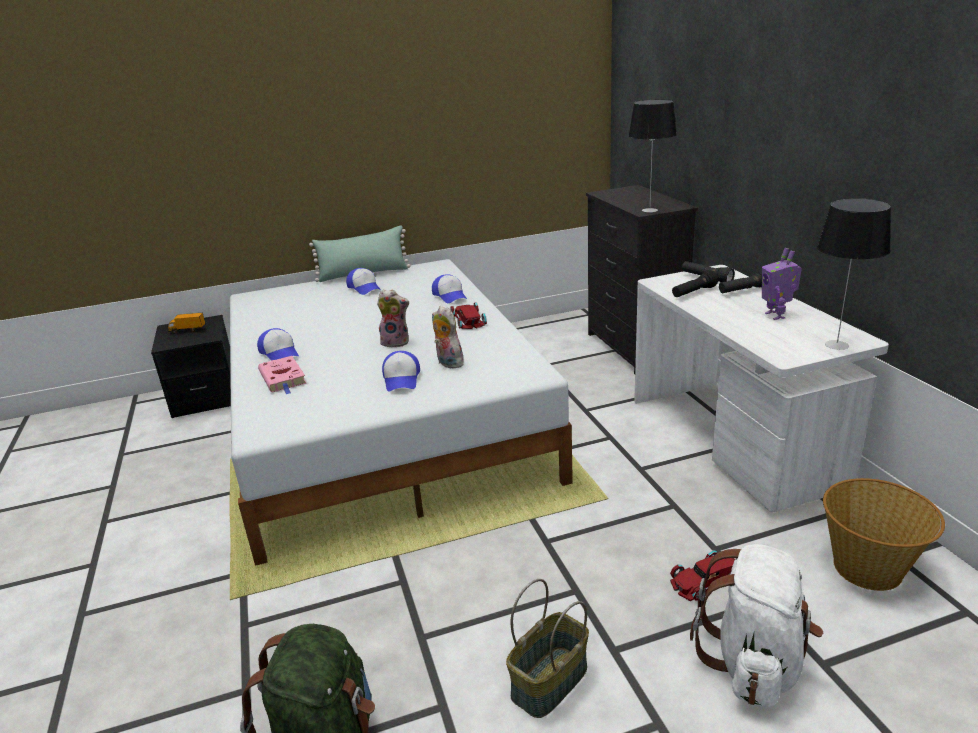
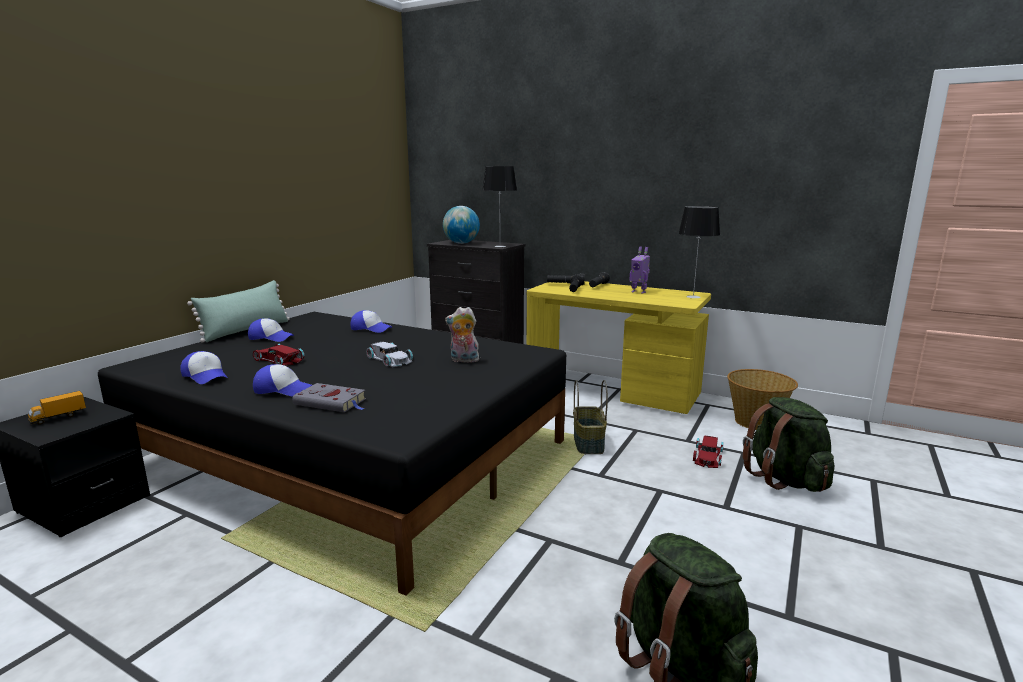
camera: 45 degrees left, 10 degrees down
white bed [230,259,573,566] -> black bed [98,312,566,596]
pink book [258,356,306,395] -> grey book [292,383,366,412]
plush toy [377,289,409,348] -> white toy car [366,342,413,367]
cap [382,351,420,392] -> cap moved to [180,351,228,384]
red toy car [450,302,487,329] -> red toy car moved to [253,344,304,366]
basket [506,579,589,718] -> basket moved to [573,380,608,454]
white desk [634,265,889,512] -> yellow desk [526,281,711,414]
white backpack [690,544,823,707] -> green backpack [743,397,834,492]
none -> globe [443,206,480,244]

